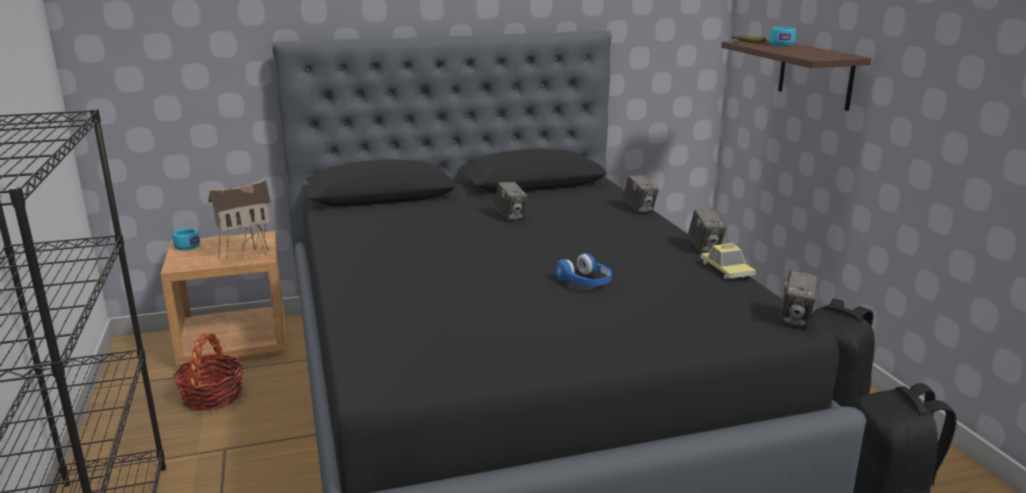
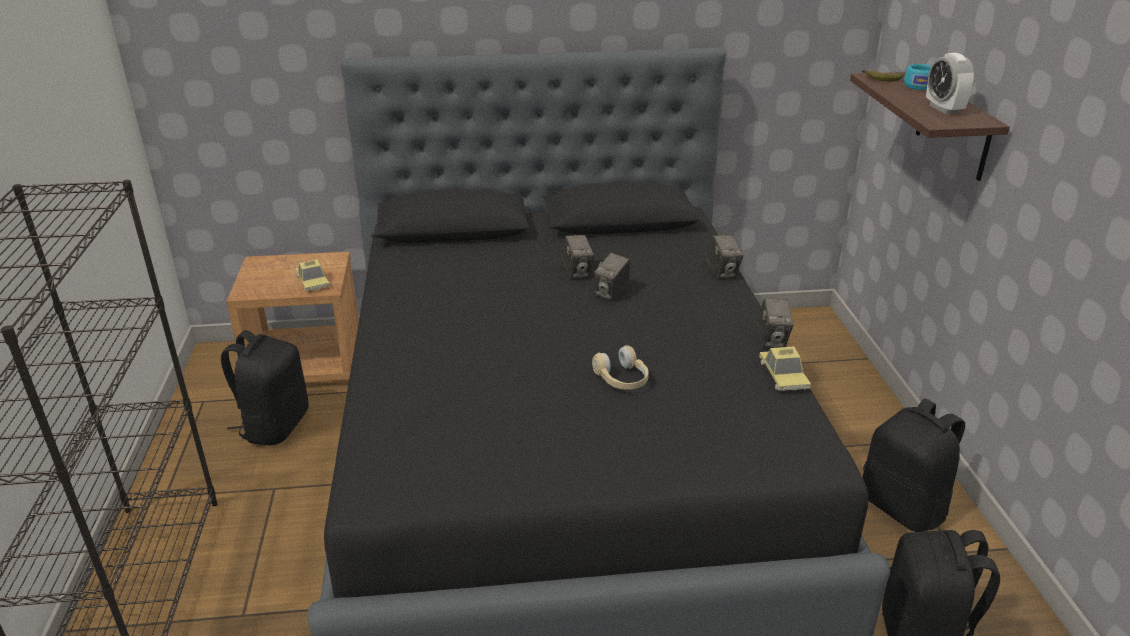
camera: 10 degrees right, 10 degrees up
turquoise cup [172,228,200,250] -> none
basket [173,333,244,411] -> black backpack [221,330,309,445]
toy house [208,179,271,264] -> toy car [295,259,330,291]
blue headphones [555,253,612,286] -> beige headphones [592,345,649,390]
camera [780,270,818,328] -> camera moved to [594,253,630,301]
none -> alarm clock [926,53,975,114]

